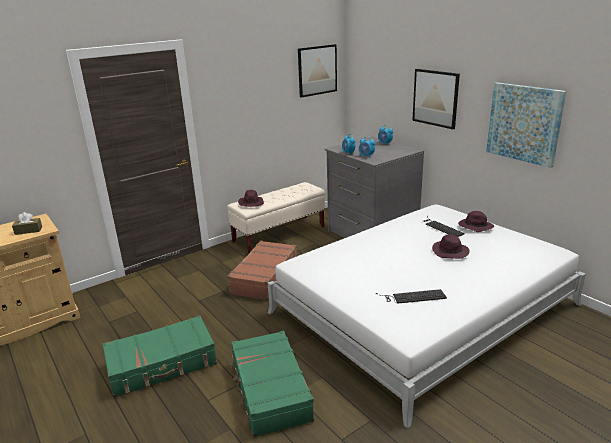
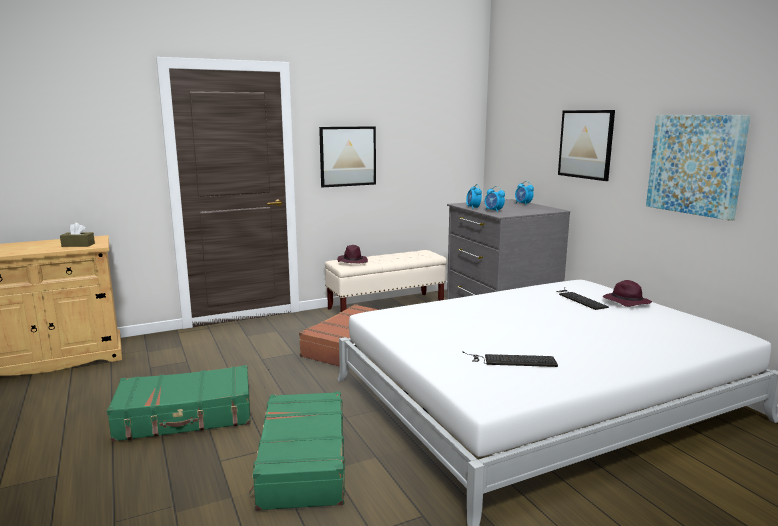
camera: 10 degrees right, 10 degrees down
picture [298,44,337,98] -> picture moved to [319,126,376,188]
purple hat [432,234,470,259] -> none

